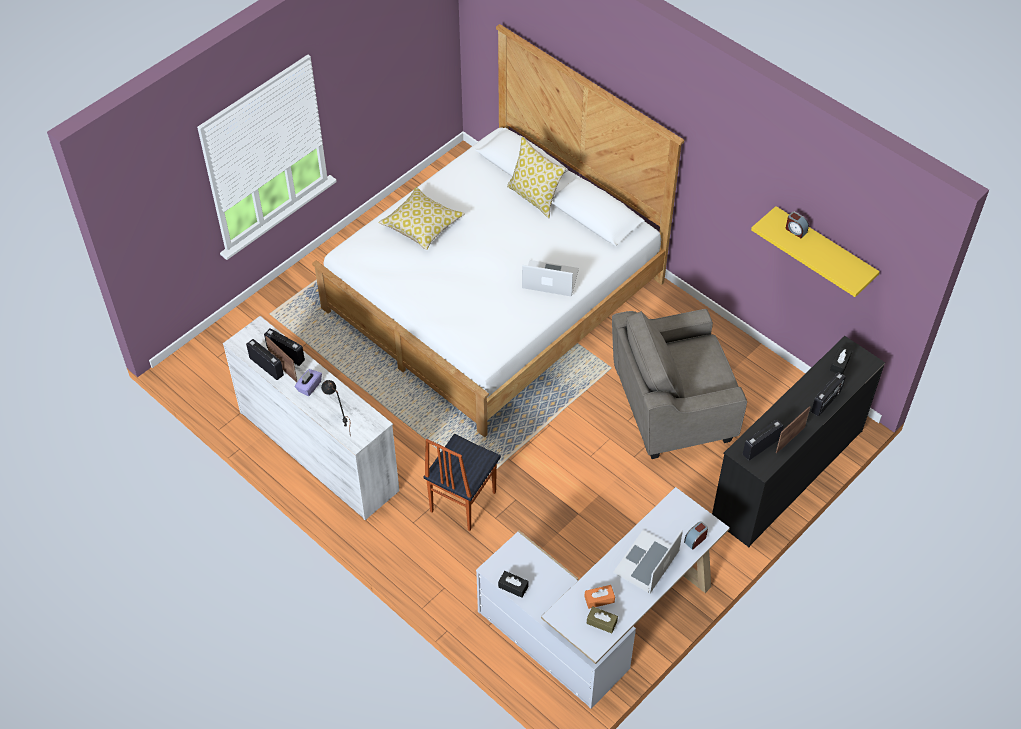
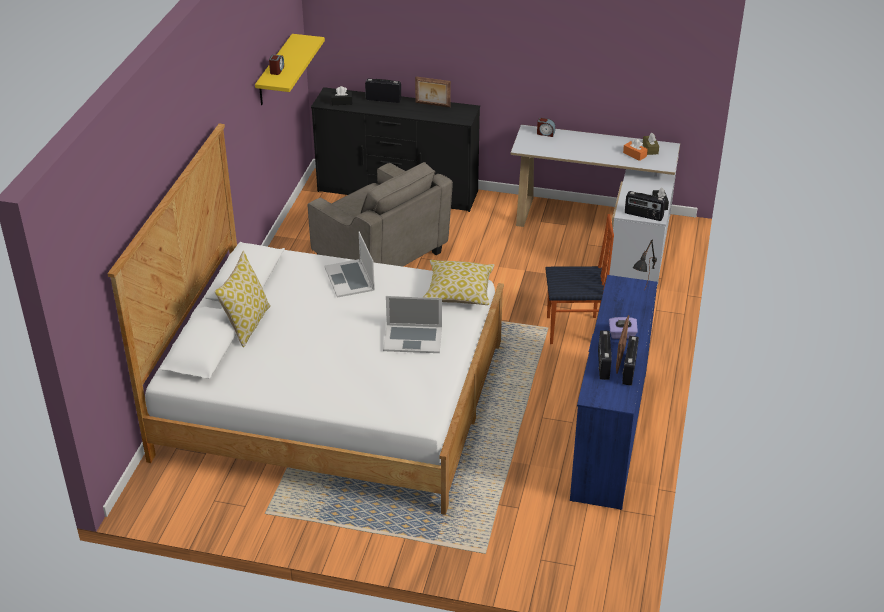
camera: 120 degrees left, 15 degrees down
white dresser [223,316,399,520] -> blue dresser [570,275,658,510]
pillow [378,187,465,250] -> pillow moved to [424,260,494,305]
laptop [613,530,683,594] -> laptop moved to [383,296,442,353]
radio [743,419,784,460] -> radio moved to [625,191,666,221]

